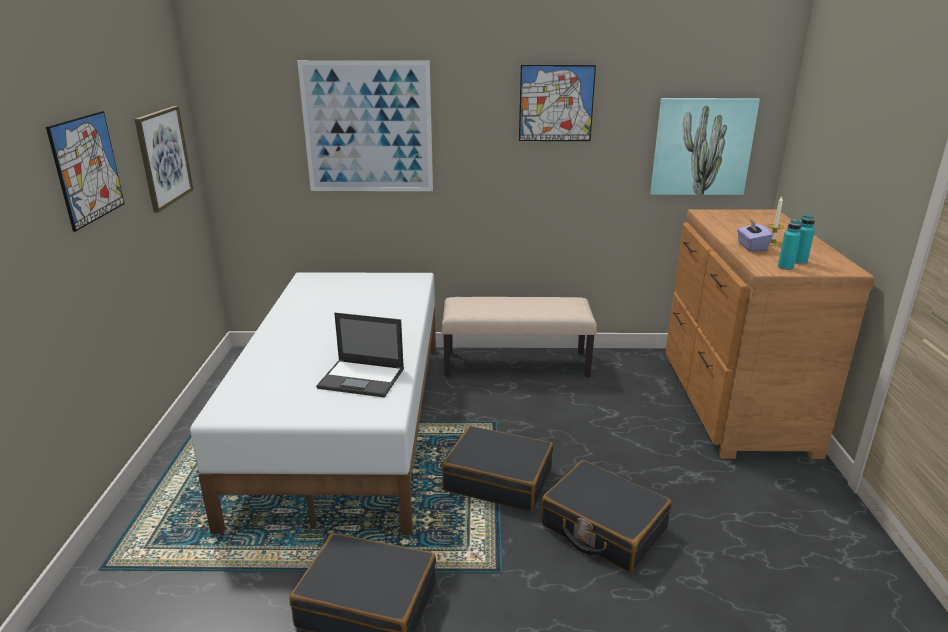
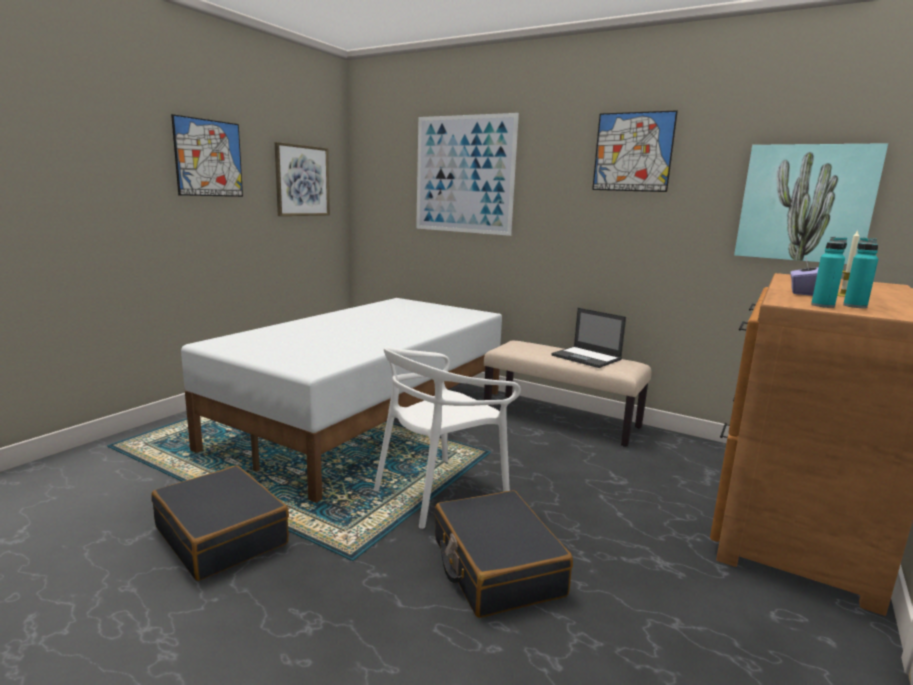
camera: 30 degrees right, 10 degrees down
laptop [316,313,404,398] -> laptop moved to [551,308,626,368]
black suitcase [442,426,553,512] -> white chair [374,347,521,529]

